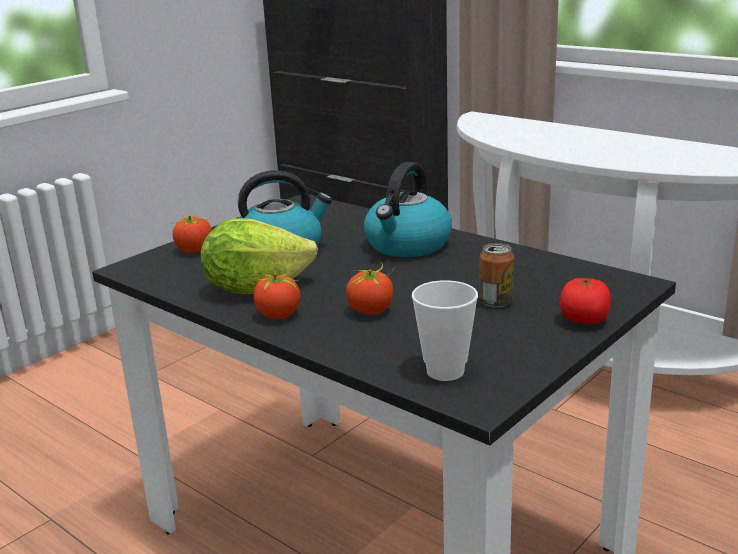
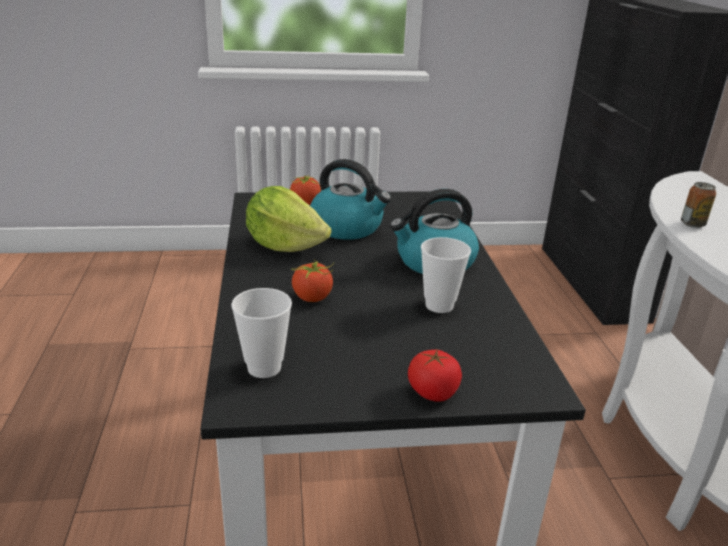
camera: 40 degrees right, 5 degrees up
tomato [249,268,301,319] -> none
can [479,243,514,308] -> can moved to [681,182,716,228]
none -> cup [421,237,471,313]

